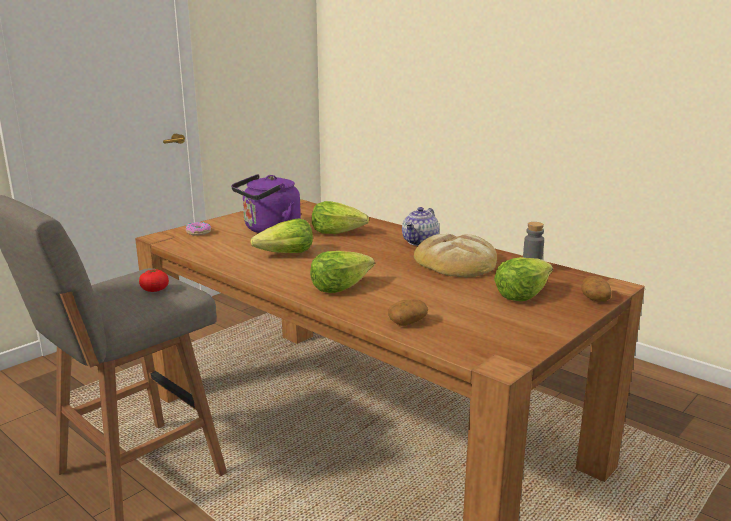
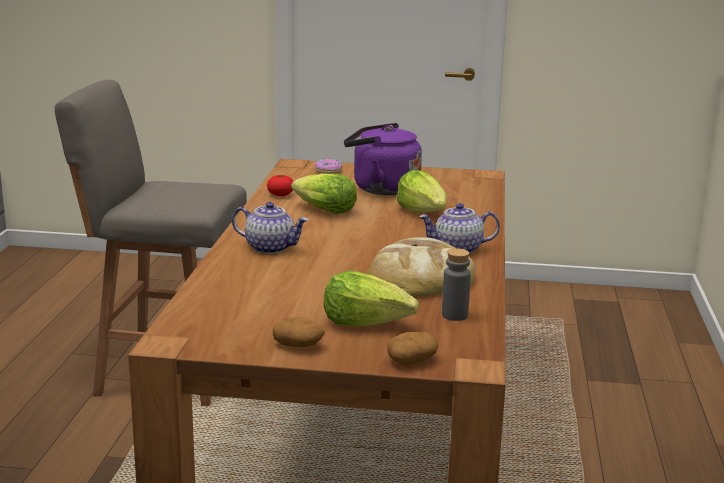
camera: 55 degrees right, 0 degrees up
tomato [139,270,169,292] -> tomato moved to [267,175,293,196]
lettuce [310,251,375,293] -> teapot [232,202,308,254]
potato [388,299,428,326] -> potato moved to [272,317,324,347]

